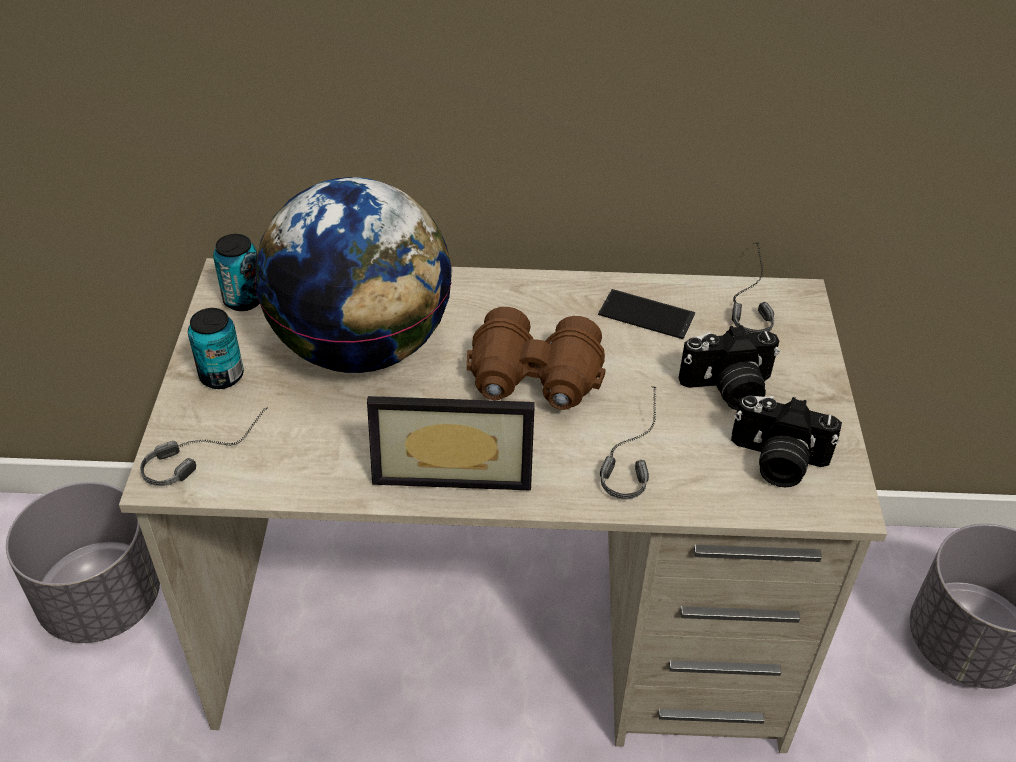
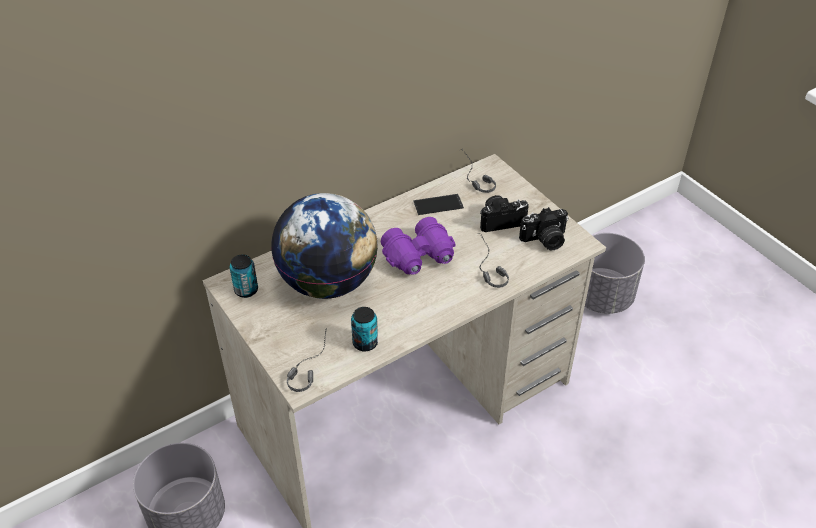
camera: 35 degrees left, 0 degrees up
can [188,308,244,389] -> can moved to [351,307,378,352]
picture frame [367,396,535,491] -> none
brown binoculars [467,307,606,410] -> purple binoculars [381,217,456,275]
camera [679,325,780,410] -> camera turned 150 degrees counterclockwise [480,195,529,232]

